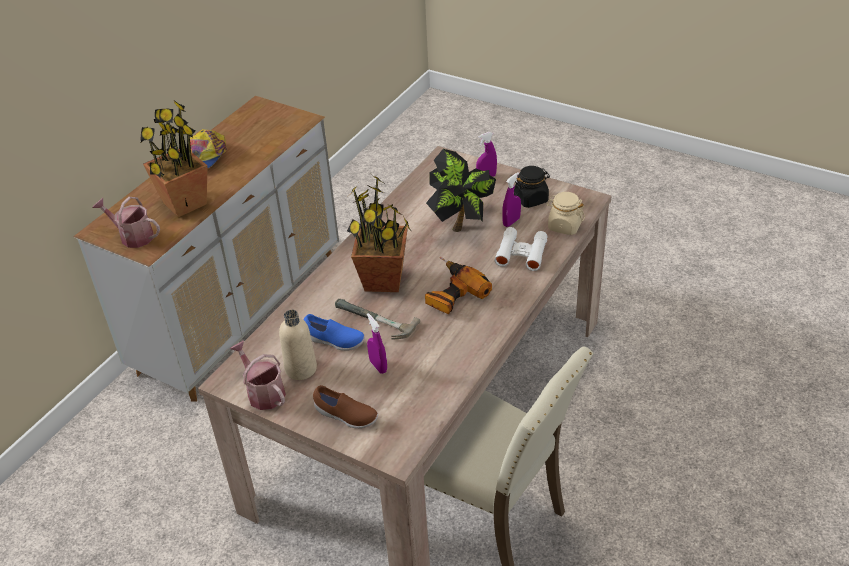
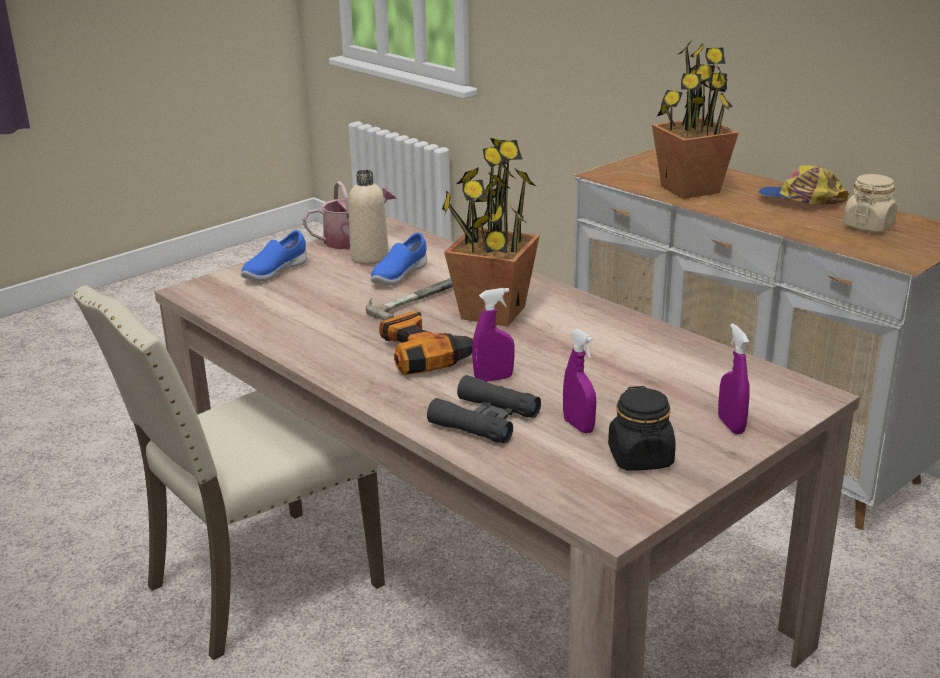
camera: 105 degrees right, 15 degrees down
watering can [93,197,160,248] -> none
brown shoe [313,385,378,429] -> blue shoe [241,230,307,281]
purple spray bottle [367,313,387,374] -> purple spray bottle moved to [472,288,515,382]
potted plant [426,149,496,232] -> none
white binoculars [495,227,547,271] -> black binoculars [427,375,541,443]
beige jar [546,192,585,235] -> beige jar moved to [843,174,897,232]

